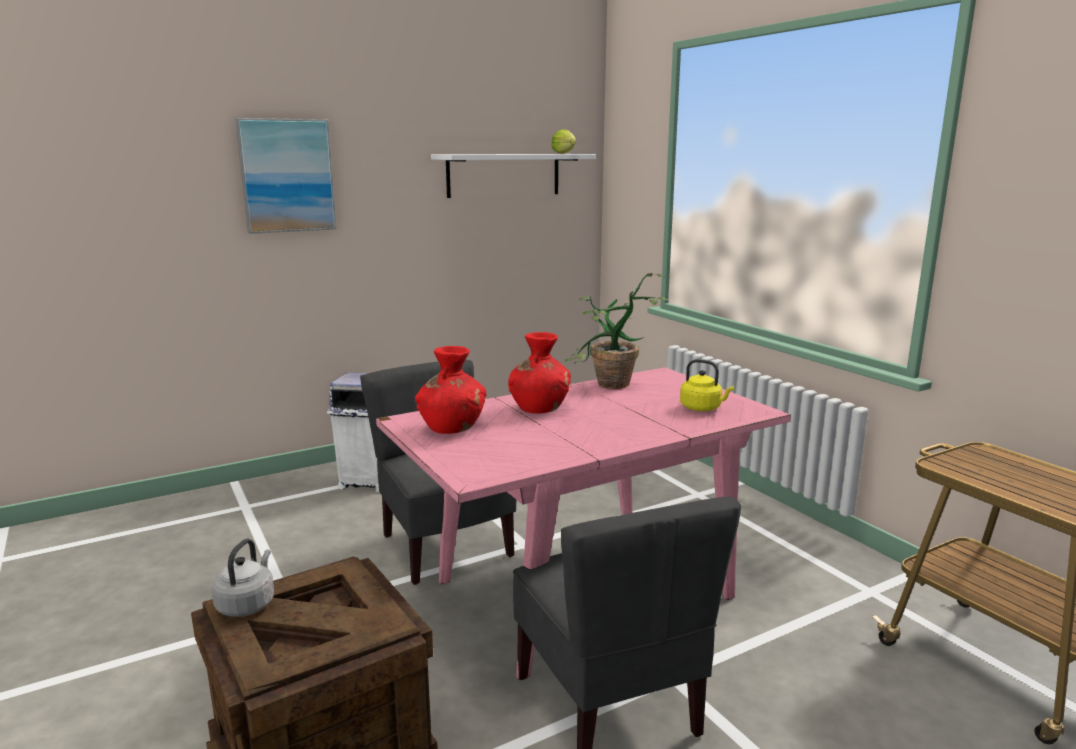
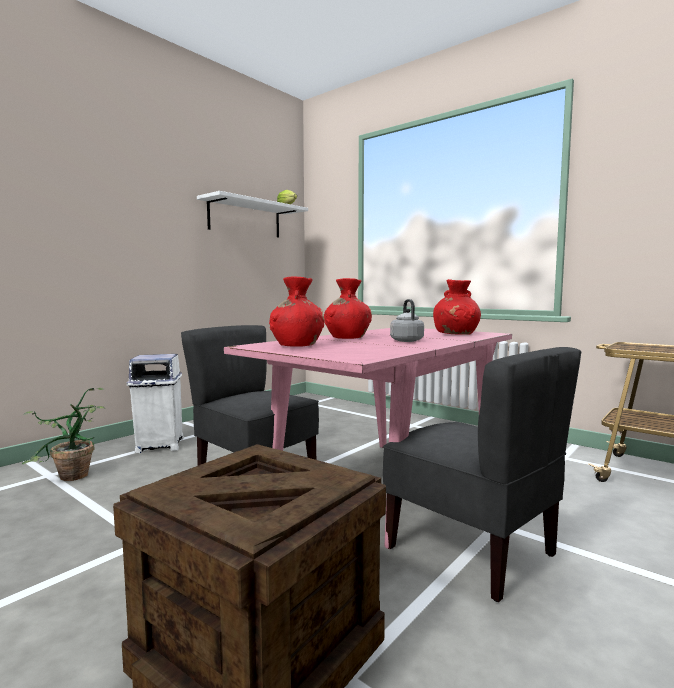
camera: 20 degrees left, 10 degrees down
grey kettle [212,539,274,617] -> grey kettle moved to [390,299,424,342]
picture [235,118,337,234] -> none
potted plant [565,273,668,389] -> potted plant moved to [22,388,106,481]
yellow kettle [680,359,734,411] -> red vase [433,279,481,335]

